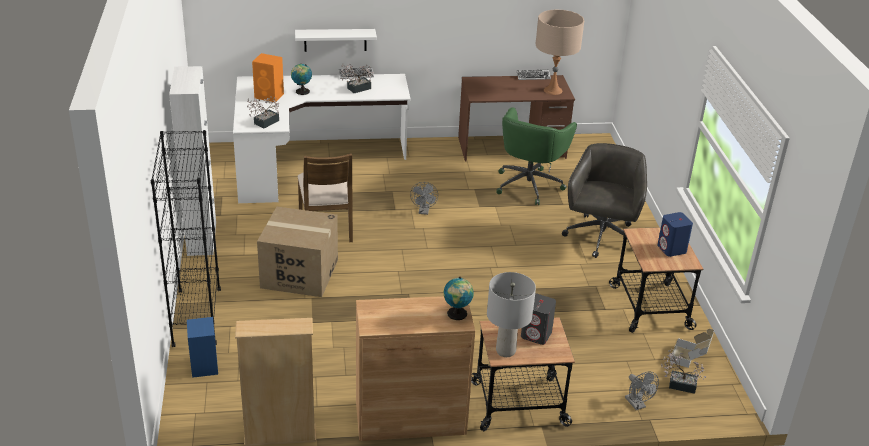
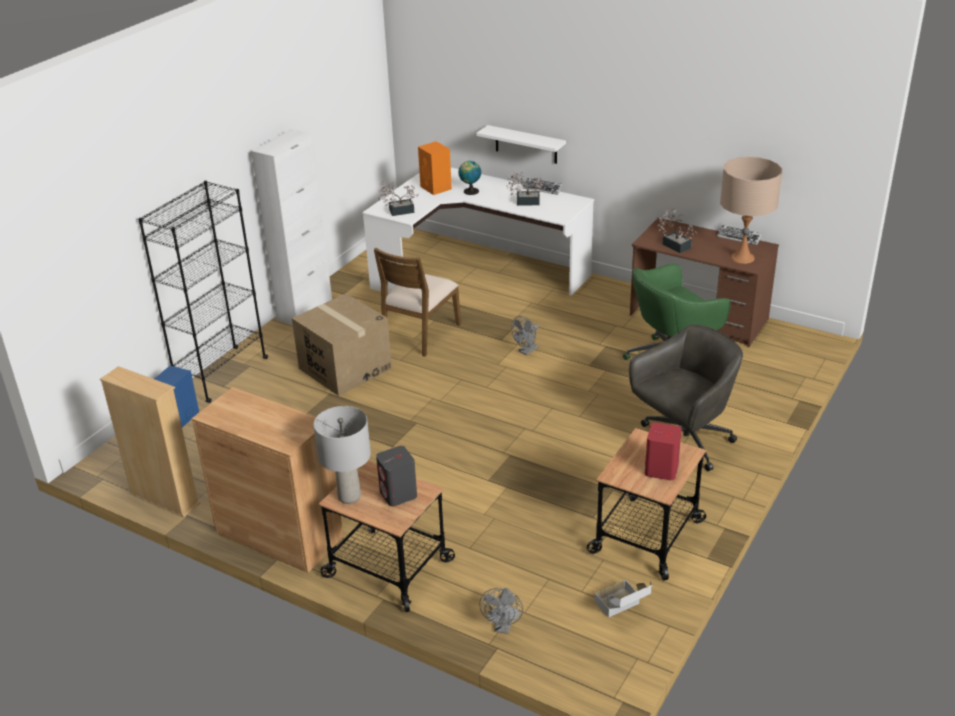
camera: 40 degrees right, 0 degrees up
globe [444,277,474,320] -> none
blue speaker [657,212,693,257] -> red speaker [645,422,682,480]
potted plant [661,349,707,394] -> potted plant moved to [657,208,698,253]

